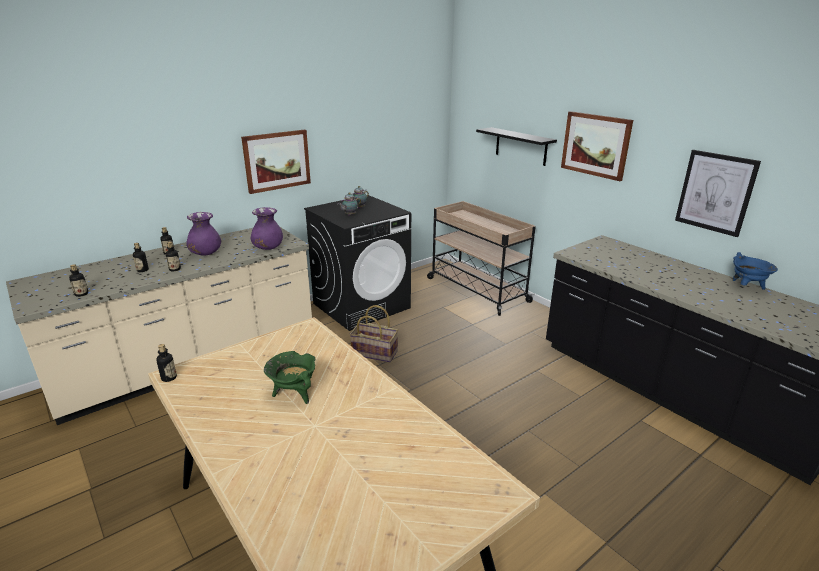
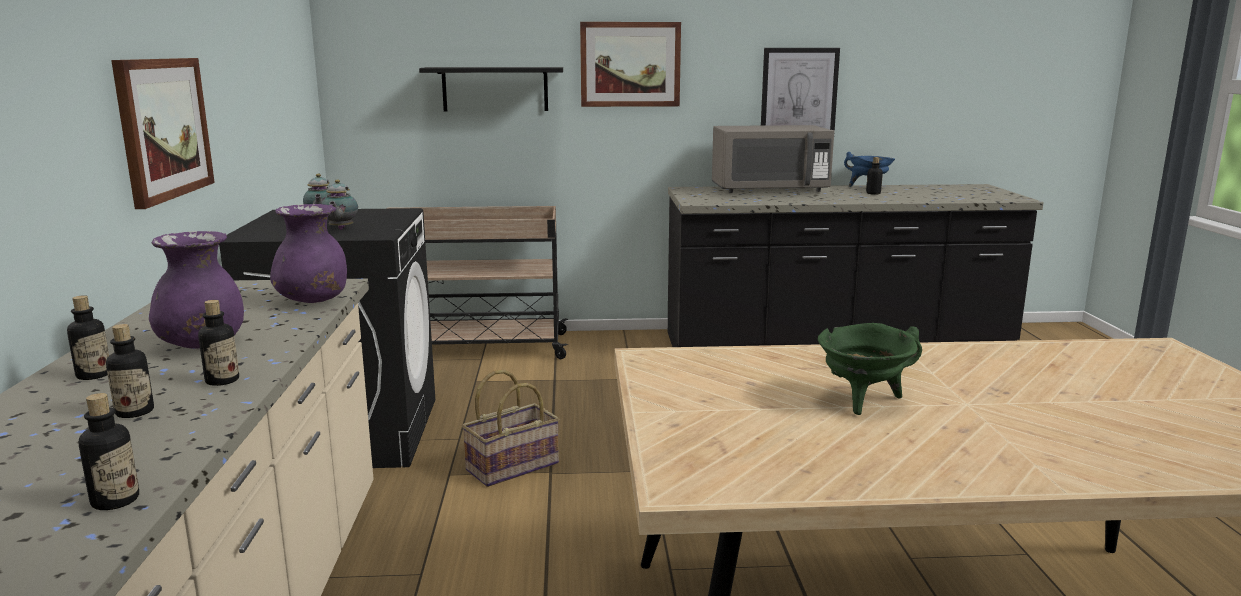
camera: 55 degrees left, 10 degrees down
bottle [156,344,177,382] -> bottle moved to [866,157,883,195]
none -> grey microwave [712,125,834,193]

